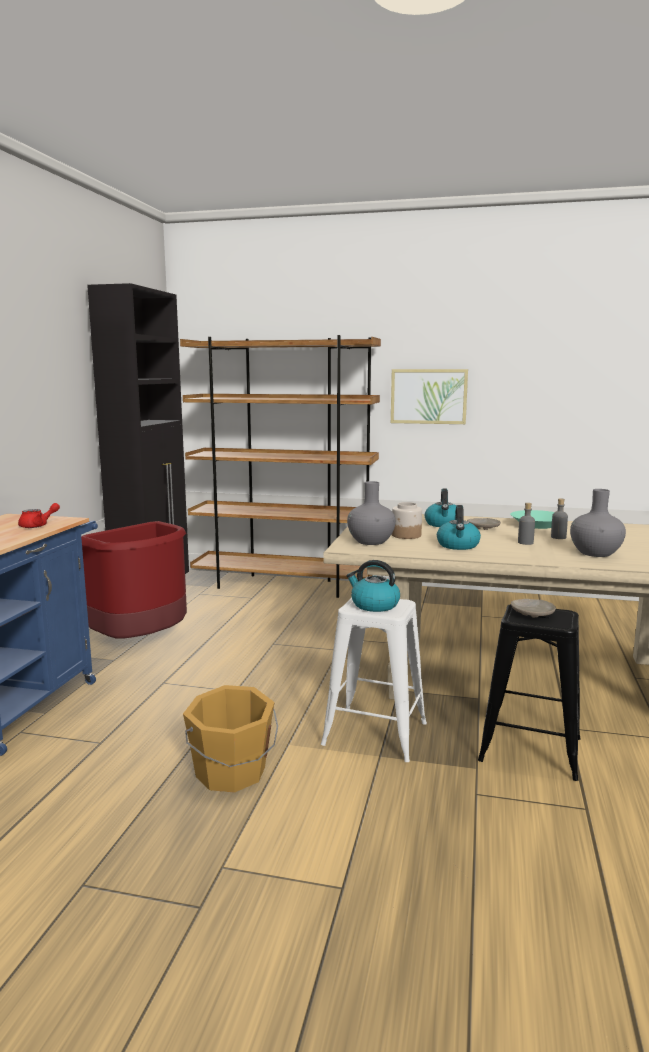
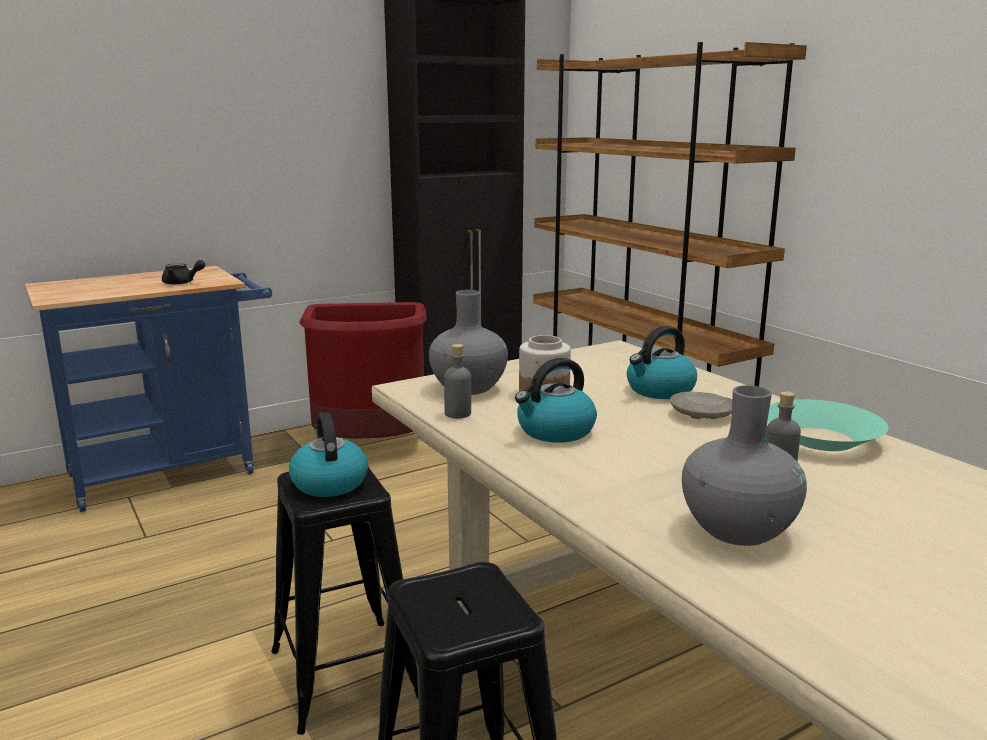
camera: 45 degrees right, 5 degrees up
red teapot [18,503,60,528] -> black teapot [162,260,205,285]
orange bucket [183,685,278,793] -> none
white stool [321,597,427,762] -> black stool [271,467,418,735]
picture [391,369,468,424] -> none
beige plate [511,599,556,618] -> none
grey bottle [518,503,535,545] -> grey bottle moved to [444,344,471,418]

